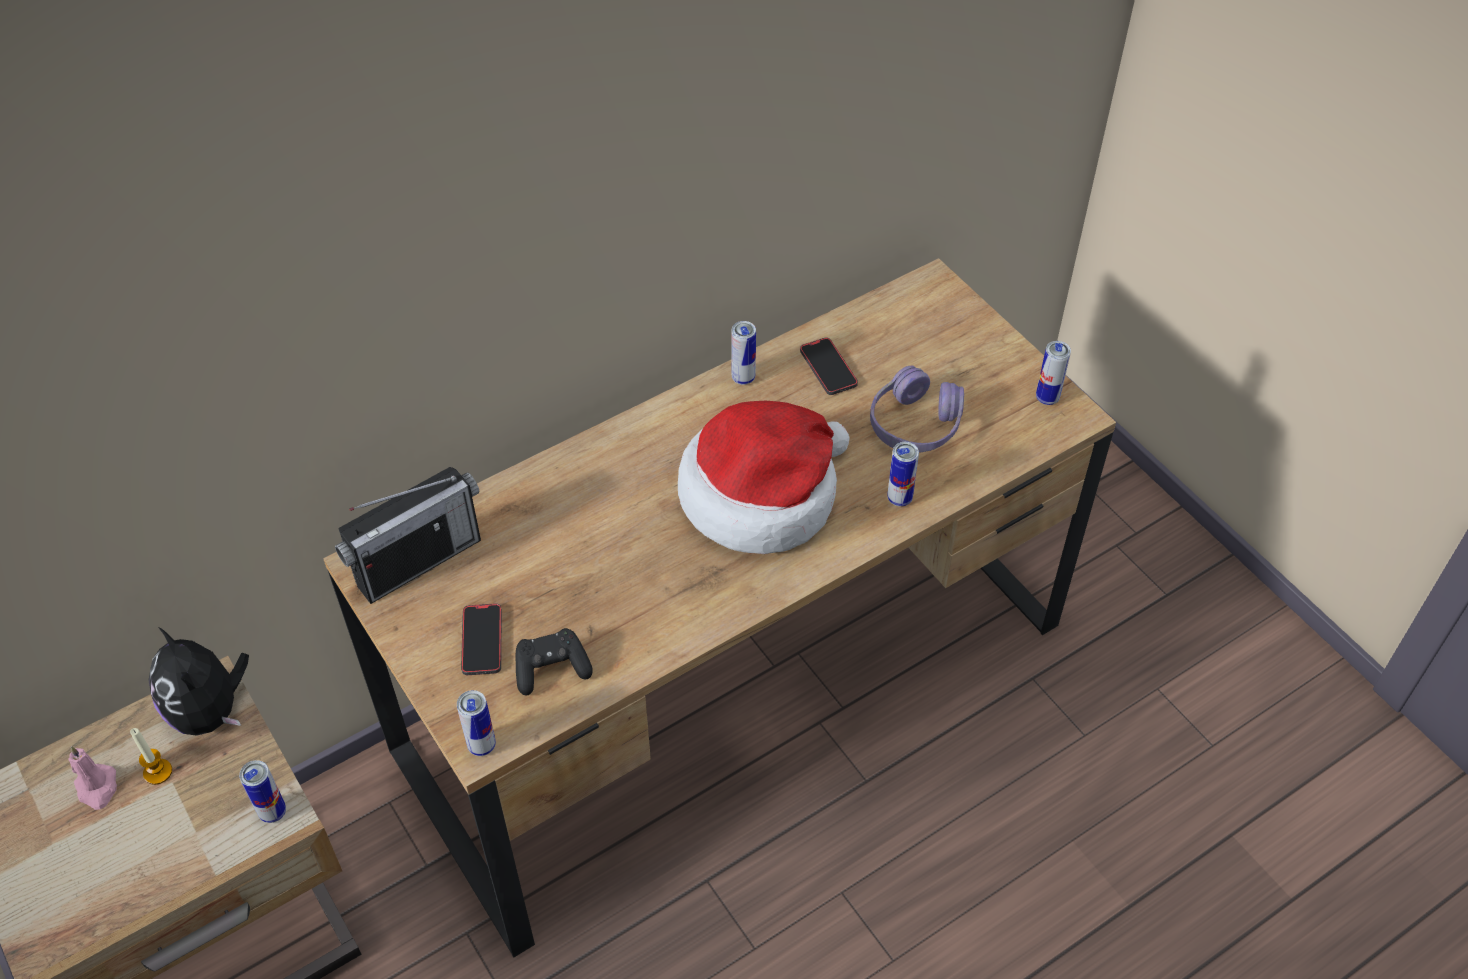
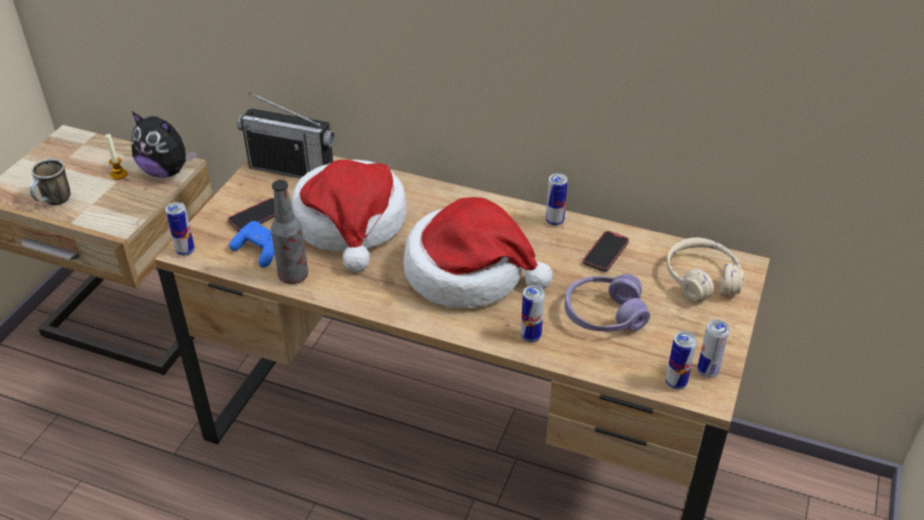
camera: 55 degrees right, 10 degrees down
pink candle [69,746,117,810] -> none
plush toy [148,627,249,736] -> plush toy turned 90 degrees counterclockwise [131,112,196,178]
can [239,760,286,823] -> can moved to [666,331,697,390]
black game controller [516,628,593,695] -> blue game controller [229,221,275,268]
none -> mug [29,159,71,205]
none -> bottle [271,180,308,284]
none -> hat [292,160,407,272]
none -> beige headphones [666,238,744,301]

